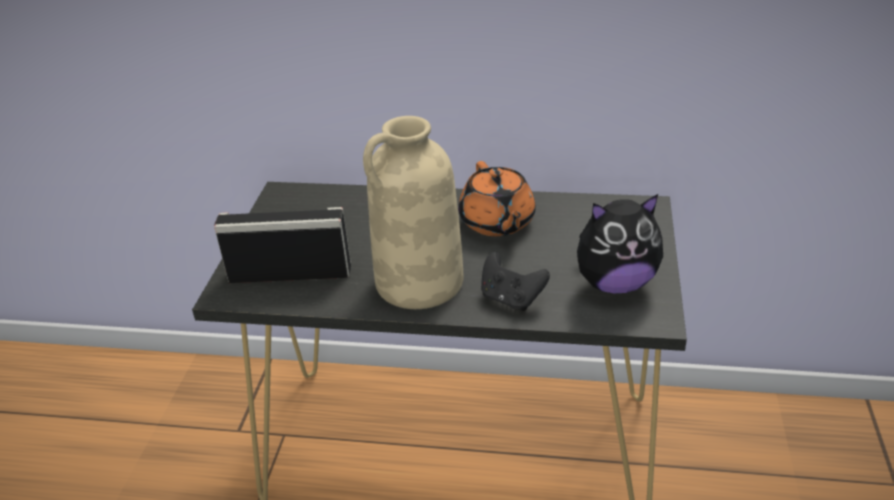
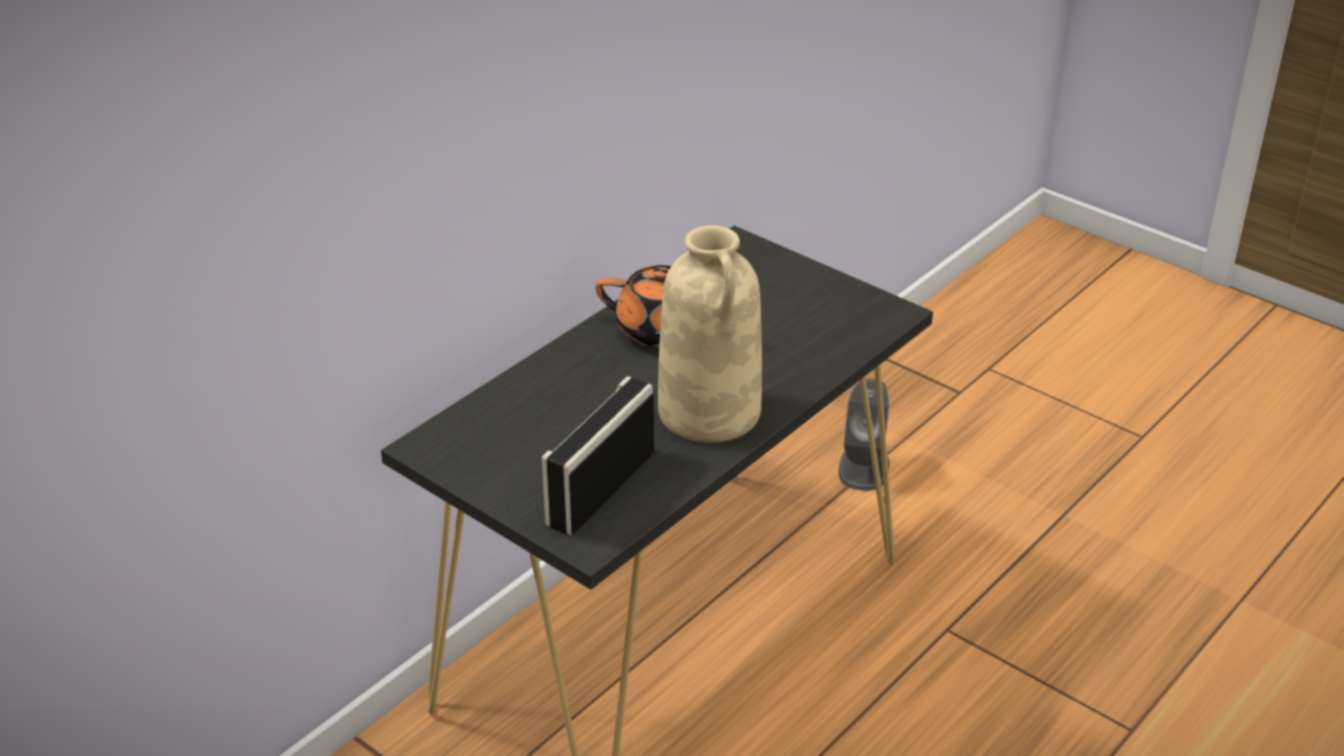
camera: 60 degrees left, 0 degrees up
black game controller [481,252,550,311] -> none
plush toy [577,194,663,293] -> none
none -> grey speaker [839,378,889,491]

